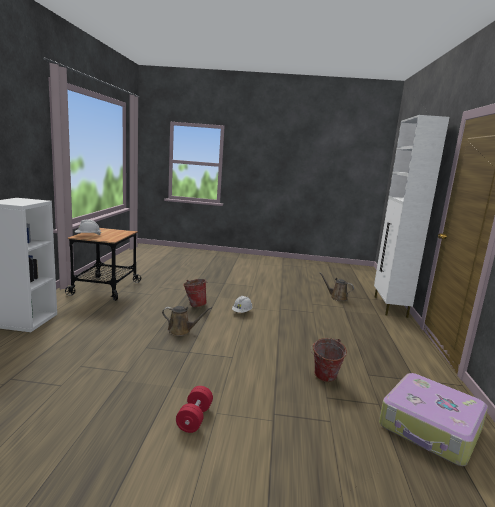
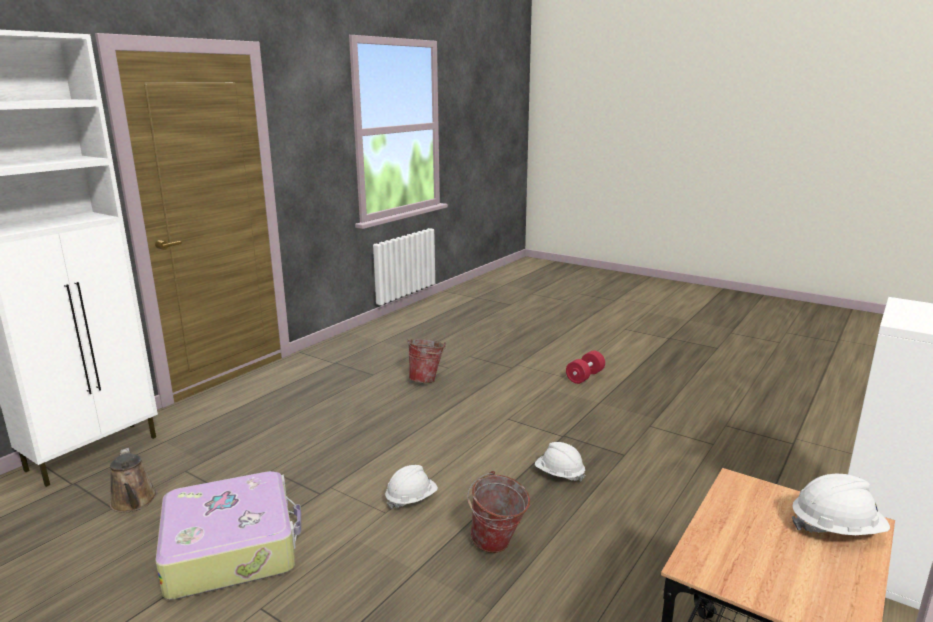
camera: 150 degrees left, 5 degrees up
brown watering can [162,306,212,336] -> white hard hat [535,442,585,482]
suitcase [379,373,488,466] -> suitcase moved to [155,471,301,600]

